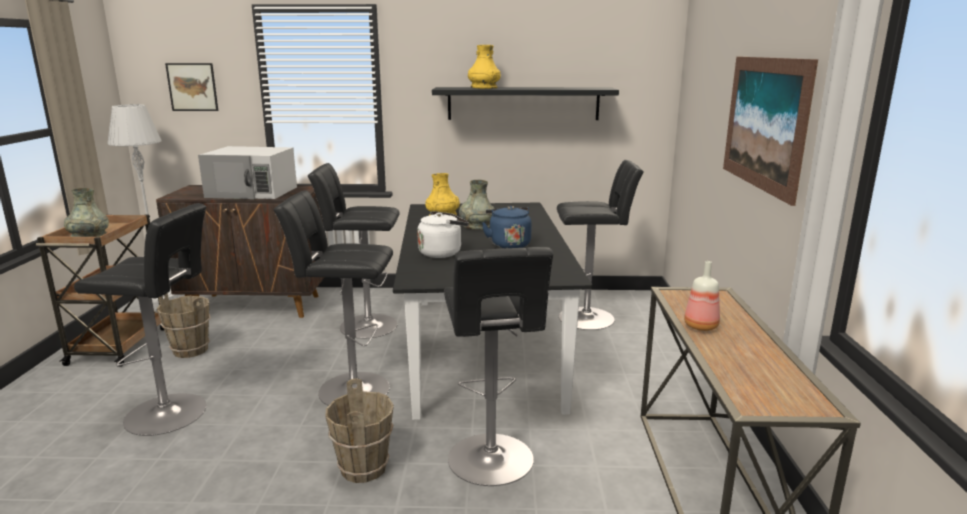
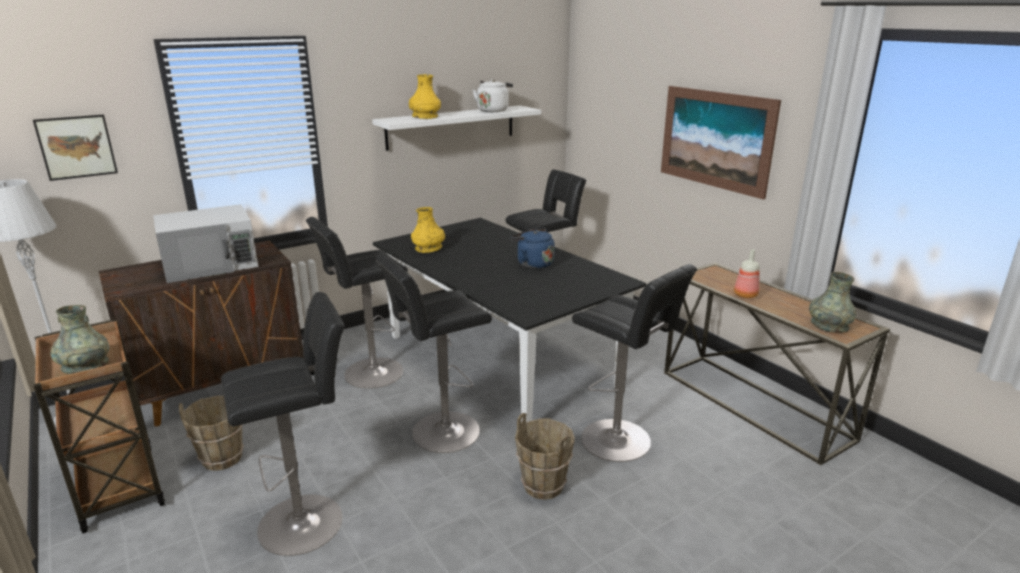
camera: 35 degrees left, 5 degrees up
white kettle [417,211,469,258] -> white kettle moved to [473,79,513,112]
black shelf [432,87,619,120] -> white shelf [372,105,541,151]
grey vase [459,180,494,230] -> grey vase moved to [809,272,856,333]

